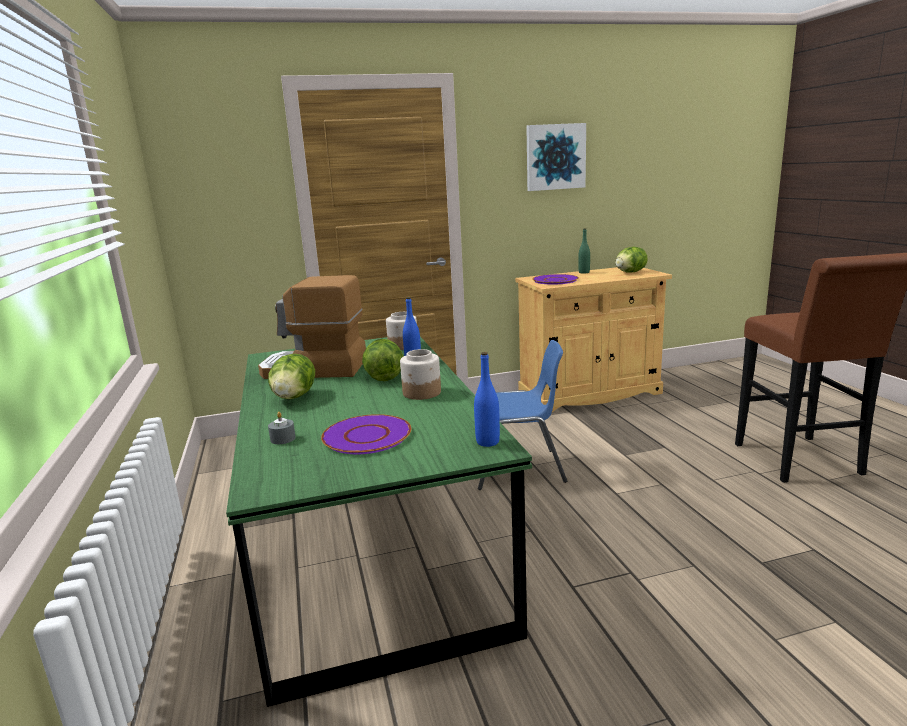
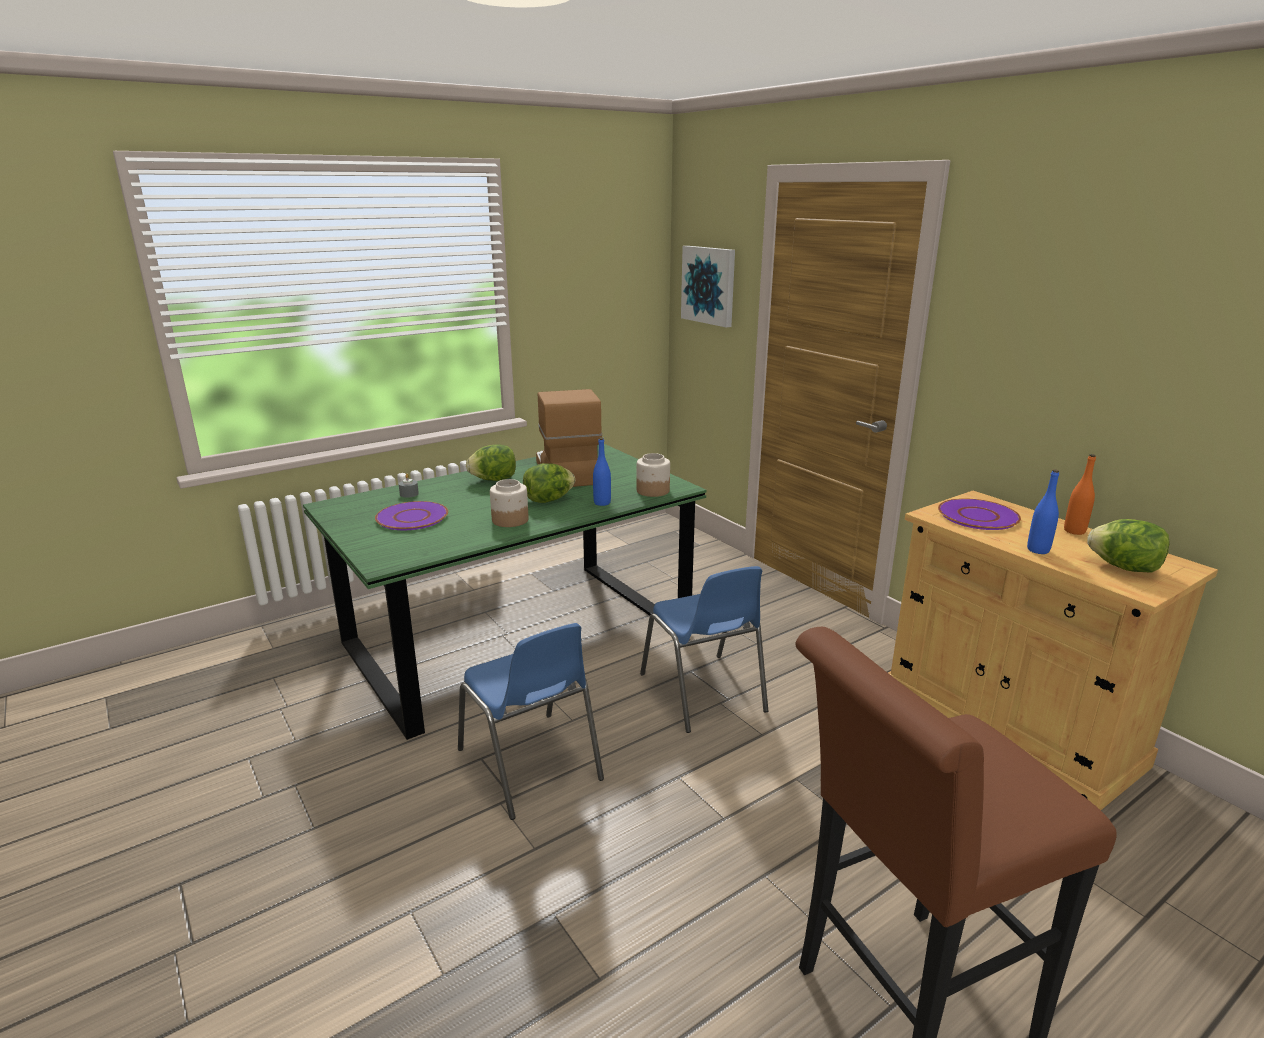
camera: 70 degrees right, 5 degrees up
blue bottle [474,352,500,447] -> blue bottle moved to [1027,469,1059,554]
picture [526,123,586,191] -> picture moved to [681,246,735,328]
green bottle [578,228,590,274] -> orange bottle [1064,454,1096,535]
none -> blue chair [458,623,604,820]

